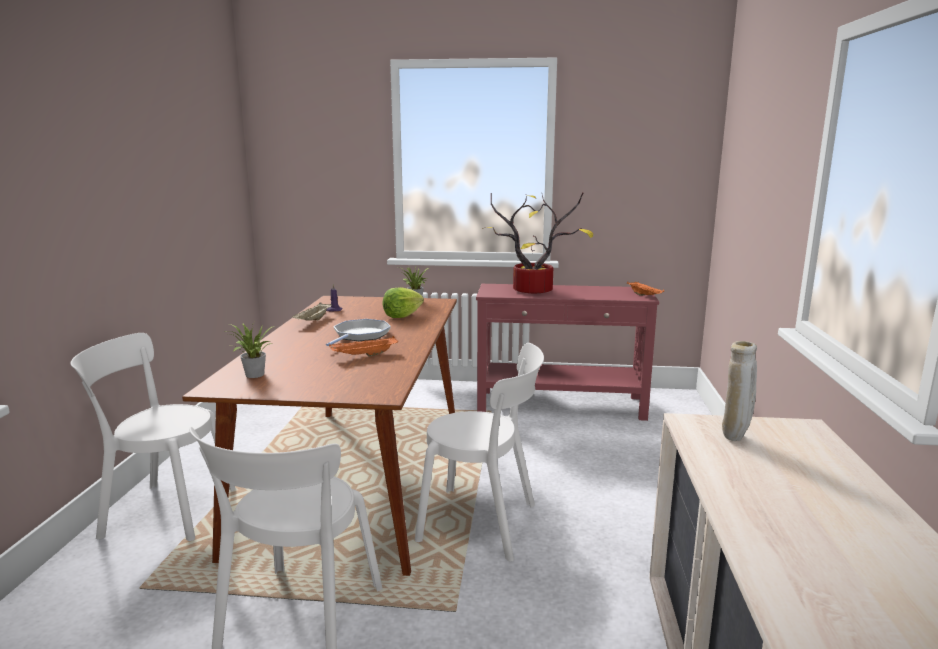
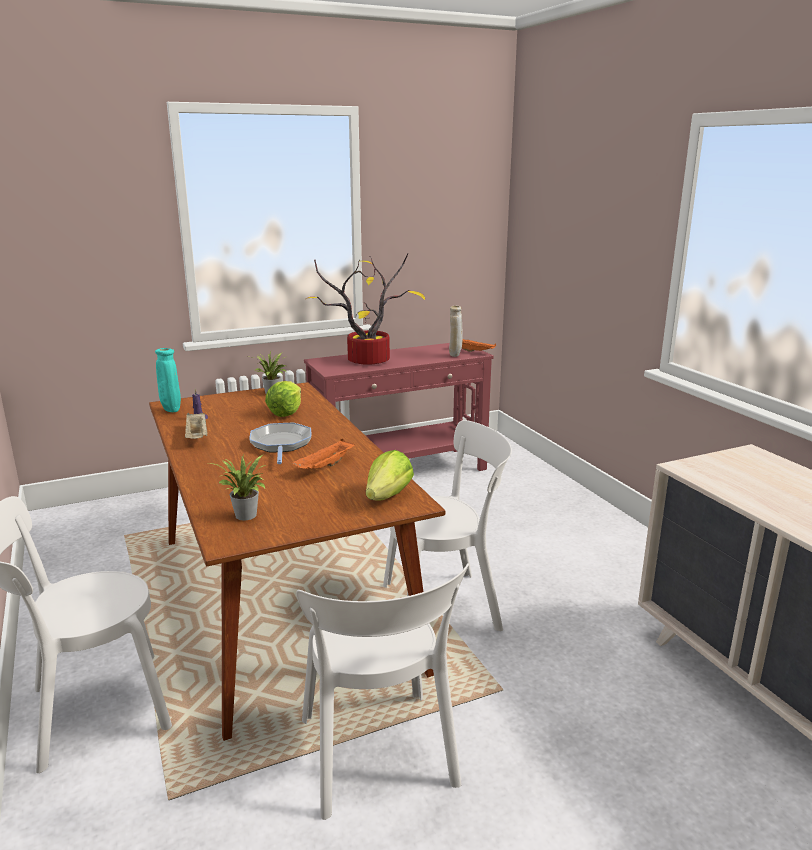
camera: 30 degrees left, 5 degrees up
beige vase [722,341,757,441] -> beige vase moved to [449,306,463,357]
none -> turquoise vase [155,348,181,412]
none -> lettuce [366,450,414,501]

